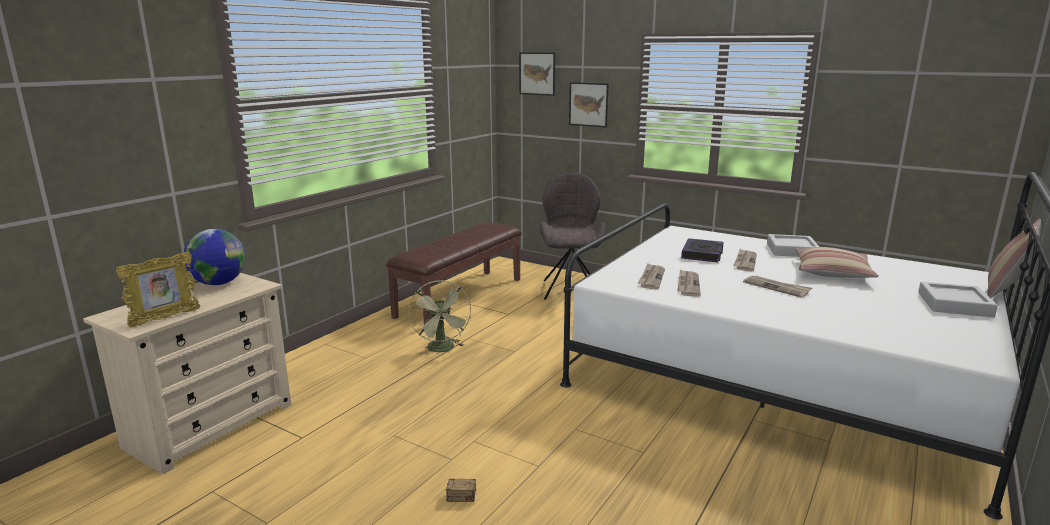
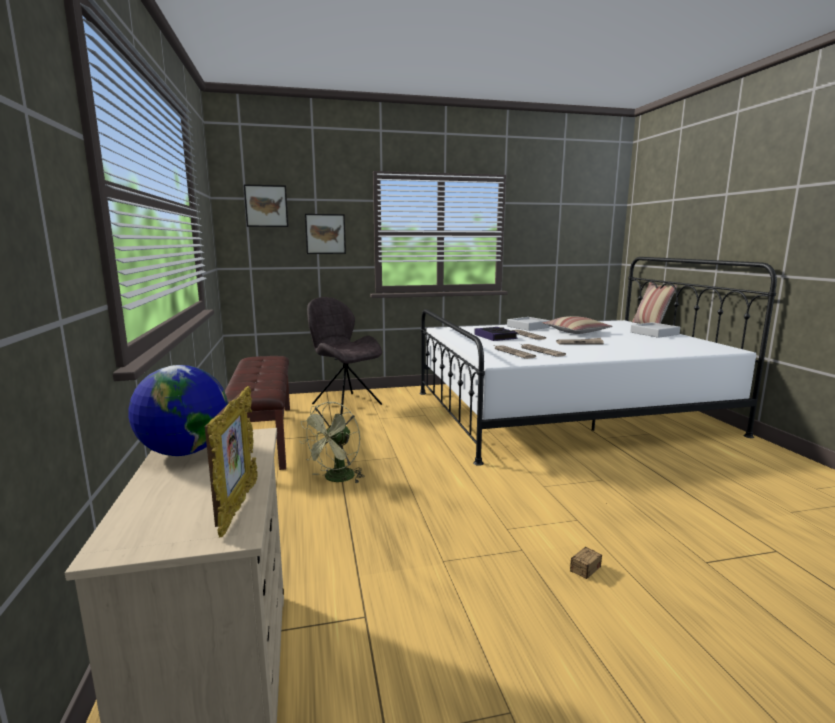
camera: 45 degrees left, 5 degrees down
green fan [409,280,471,354] -> green fan turned 90 degrees clockwise [299,402,365,484]

